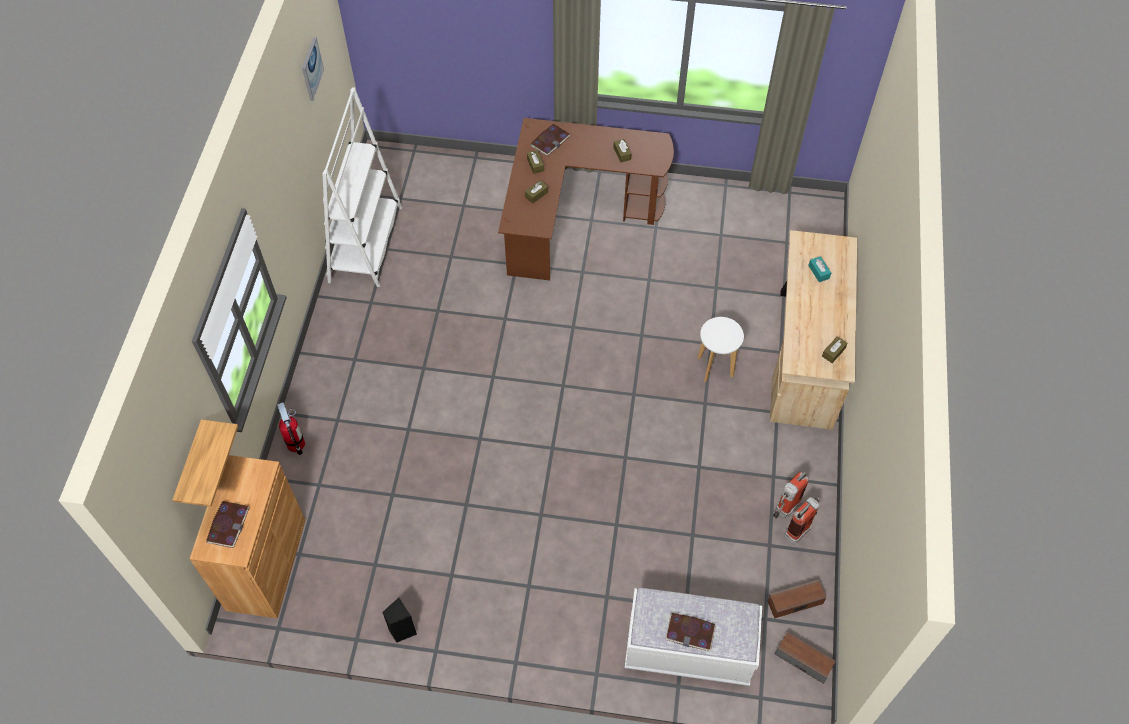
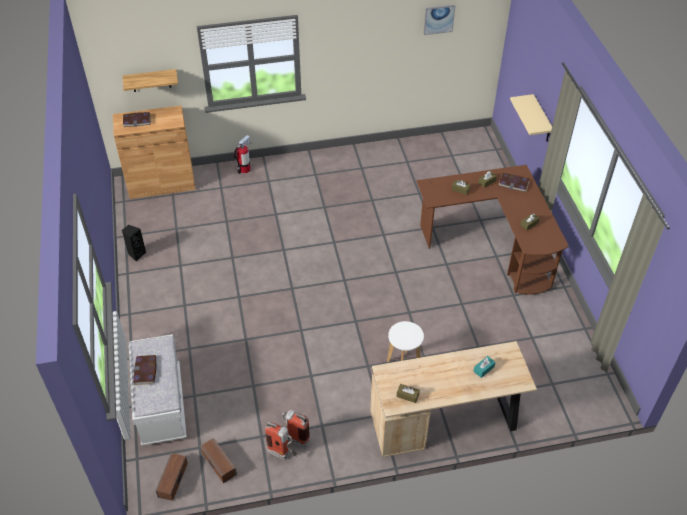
camera: 70 degrees right, 10 degrees down
white bookcase [322,88,402,287] -> none
none -> beige shelf [510,94,552,141]

